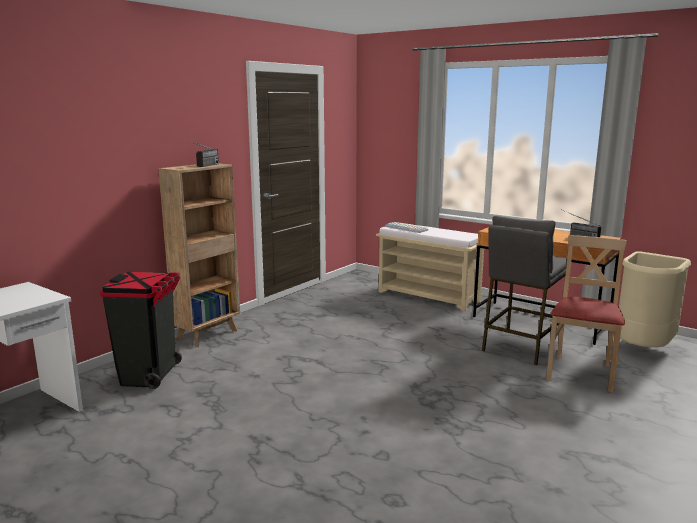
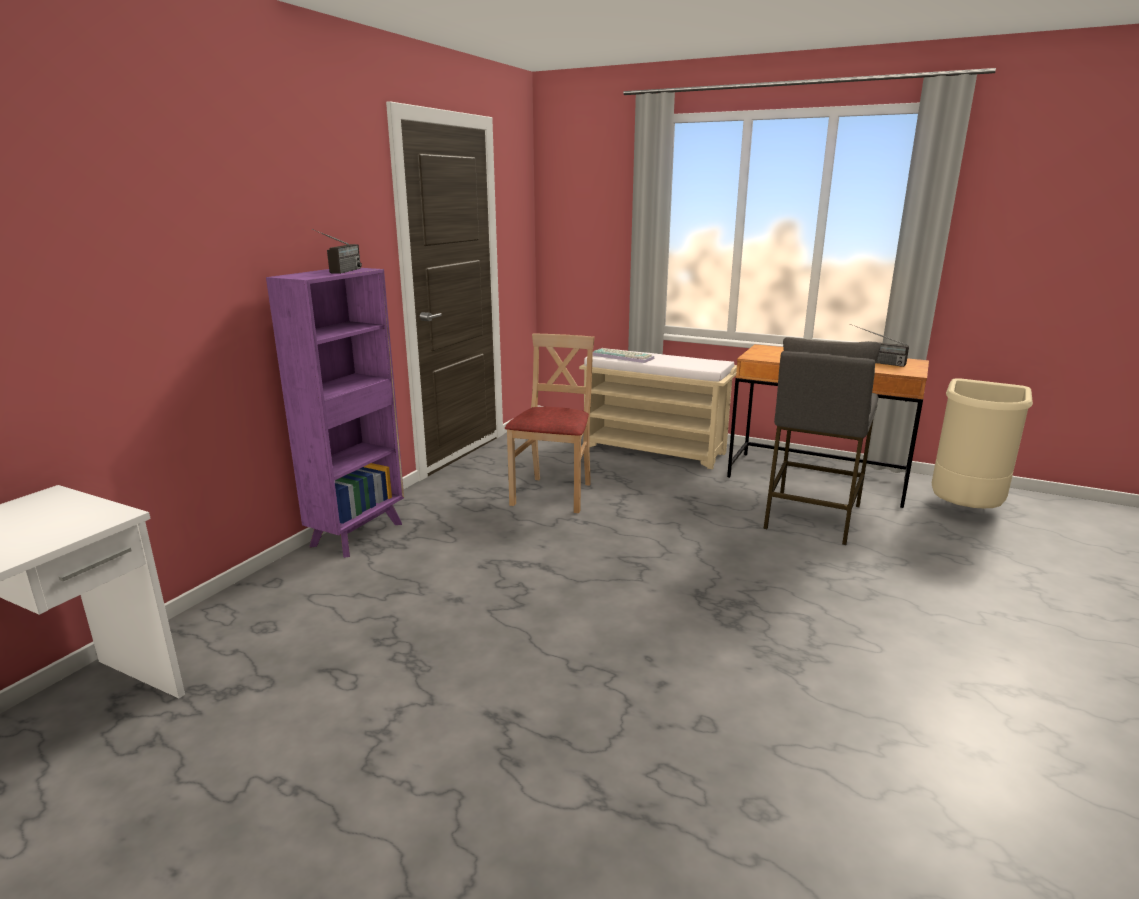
camera: 10 degrees left, 5 degrees up
black trash can [100,272,182,389] -> none
brown bookcase [158,164,240,347] -> purple bookcase [266,268,404,558]
beige chair [546,235,627,392] -> beige chair moved to [505,333,594,513]

